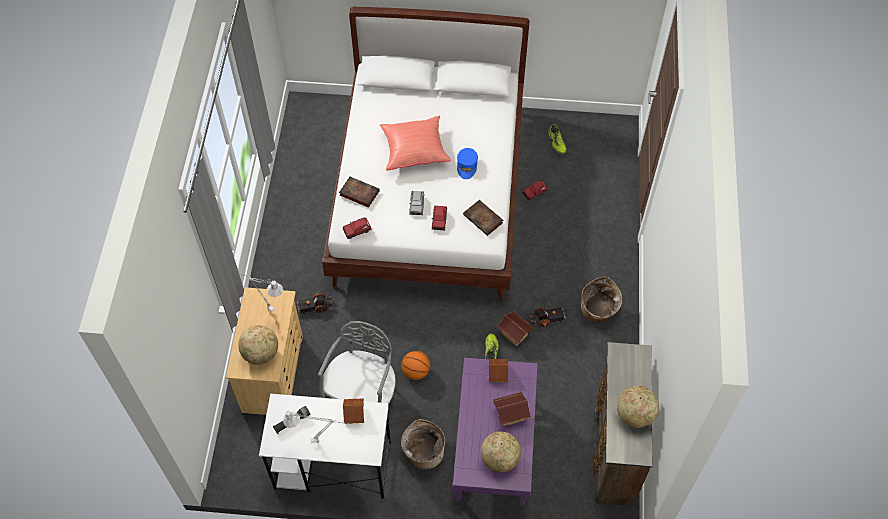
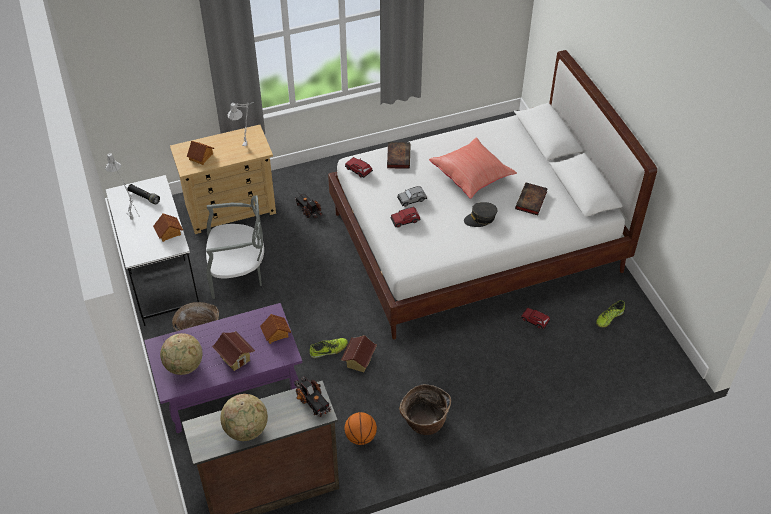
camera: 65 degrees right, 10 degrees down
globe [238,325,278,365] -> toy house [187,141,214,165]
basketball [401,351,430,380] -> basketball moved to [344,412,377,445]
blue cap [457,148,478,179] -> grey cap [464,202,498,227]
book [463,200,503,236] -> book moved to [515,183,548,215]
toy truck [528,307,569,327] -> toy truck moved to [294,376,331,417]

